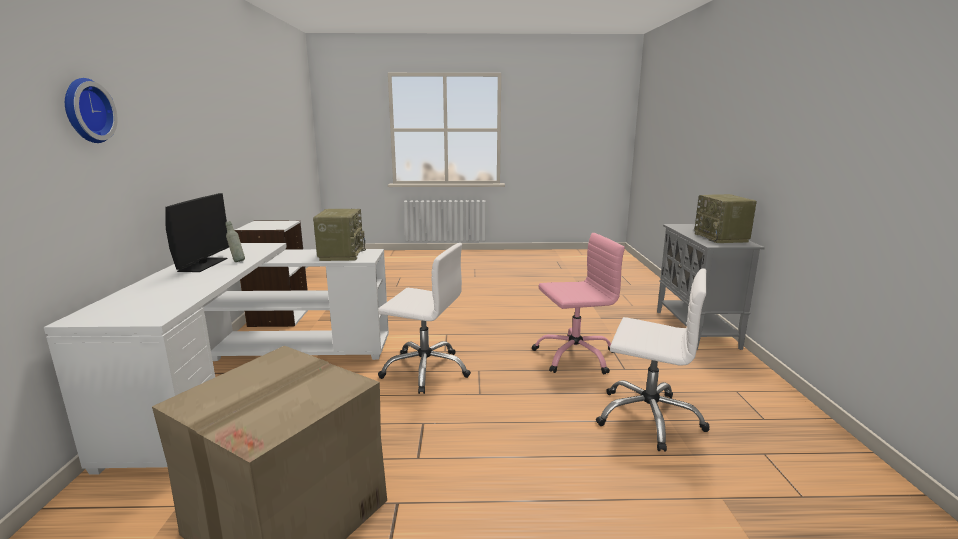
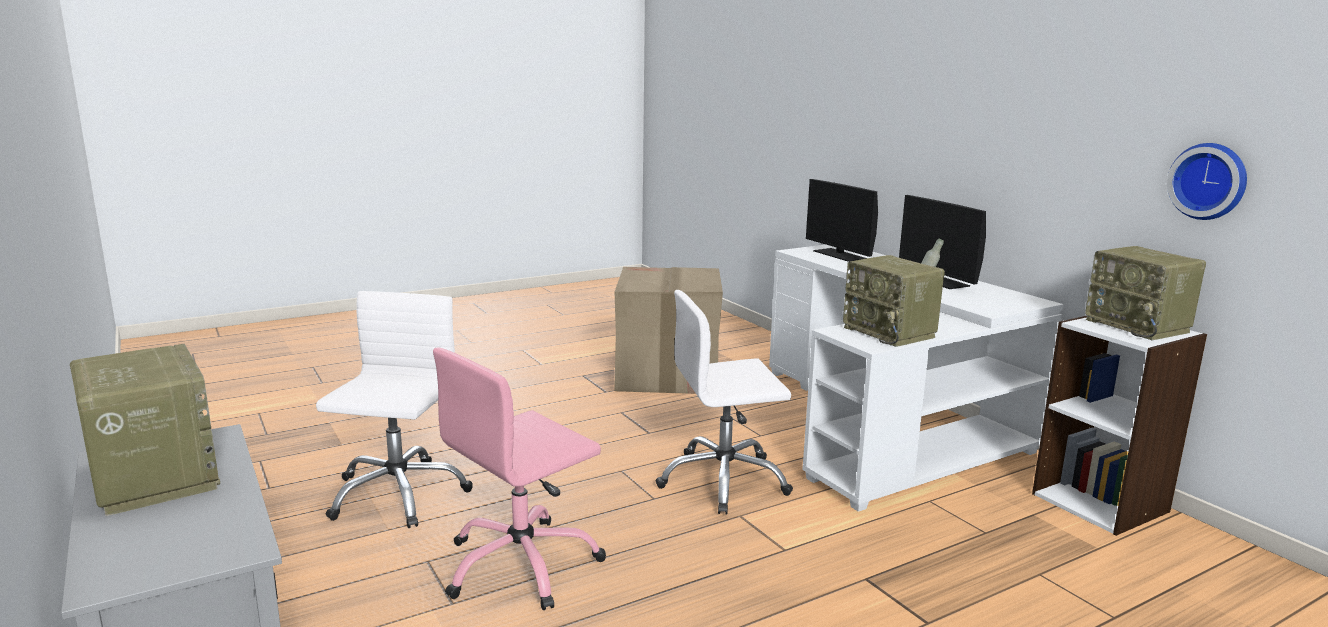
camera: 150 degrees right, 0 degrees up
wall clock [65,78,118,143] -> wall clock moved to [1167,143,1247,220]
white office chair [596,268,710,452] -> white office chair turned 105 degrees clockwise [316,291,473,528]
none -> monitor [806,179,878,262]
none -> radio [1085,246,1206,340]

